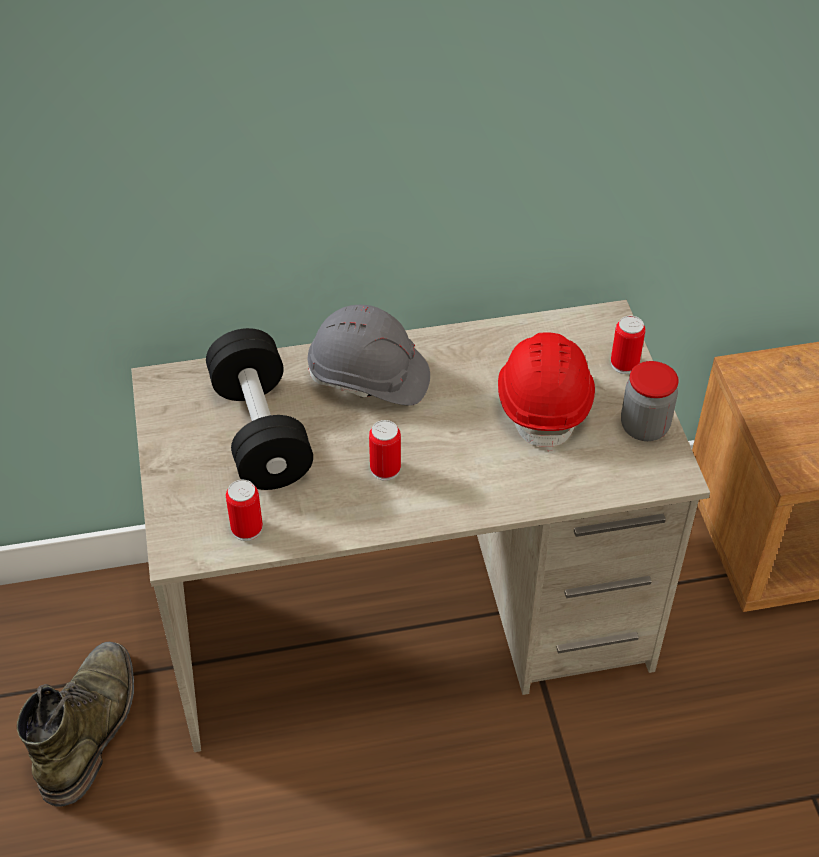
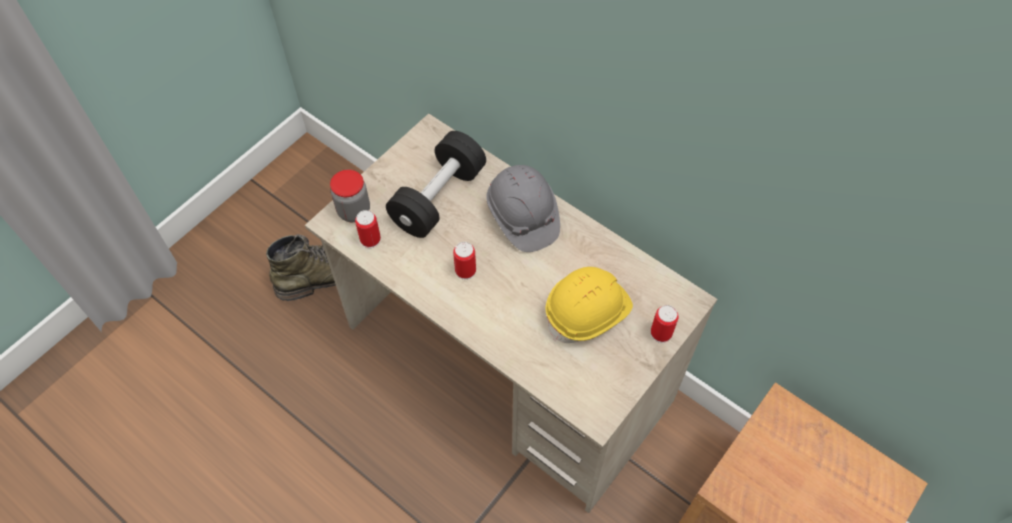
camera: 50 degrees right, 10 degrees up
red hard hat [498,332,595,451] -> yellow hard hat [545,267,633,343]
jar [621,361,679,441] -> jar moved to [330,170,370,222]

